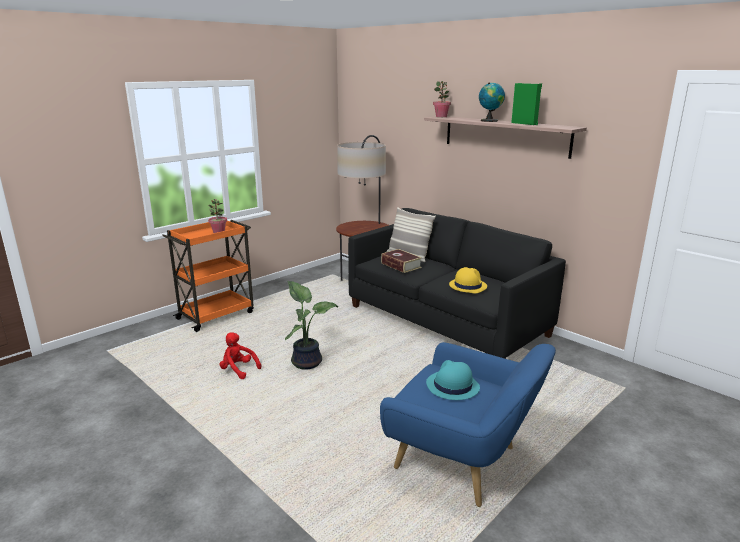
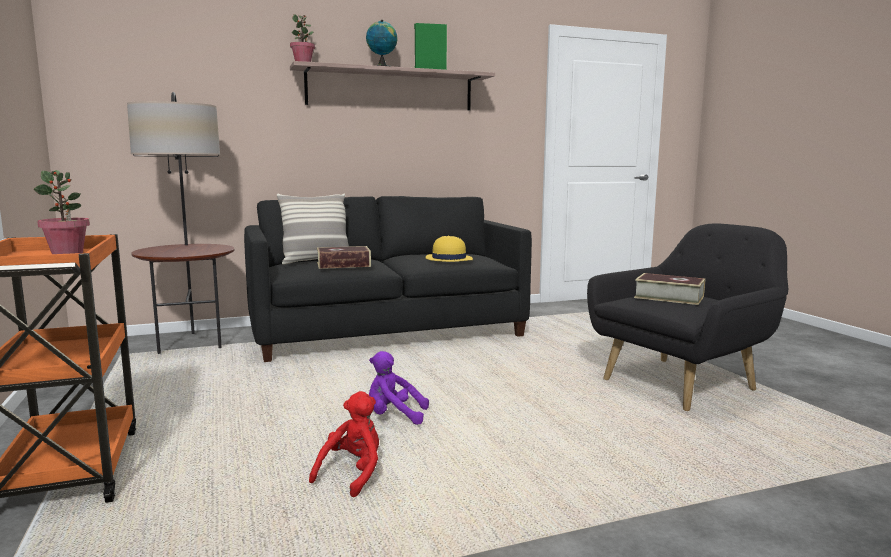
camera: 65 degrees left, 10 degrees down
red plush toy [219,332,261,379] -> red plush toy turned 150 degrees clockwise [309,391,379,497]
potted plant [285,281,338,370] -> purple plush toy [369,351,429,425]
blue armchair [380,342,556,507] -> black armchair [587,223,788,411]
turquoise hat [426,360,480,400] -> book [634,273,705,305]

